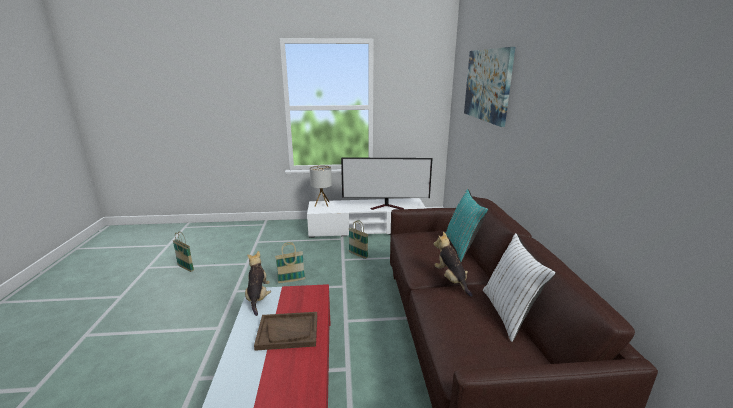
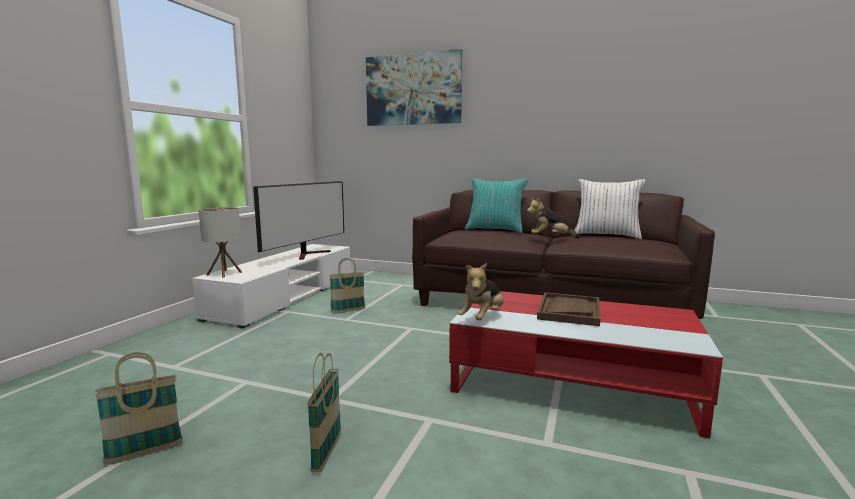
camera: 65 degrees left, 10 degrees down
plush toy [245,251,271,316] -> plush toy turned 75 degrees counterclockwise [458,263,504,320]
basket [275,242,306,283] -> basket moved to [307,353,341,472]

